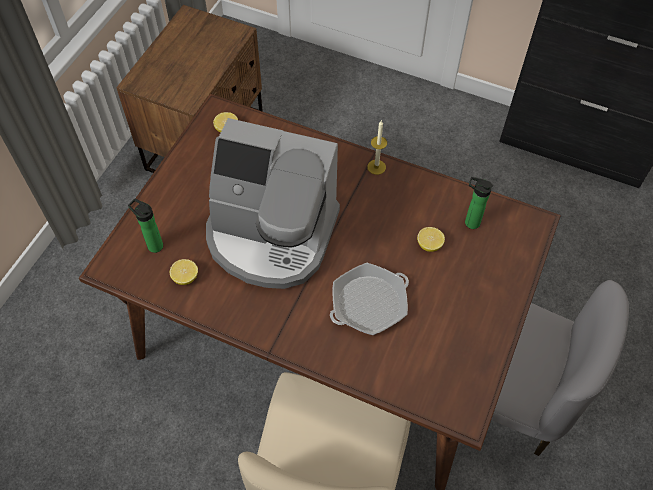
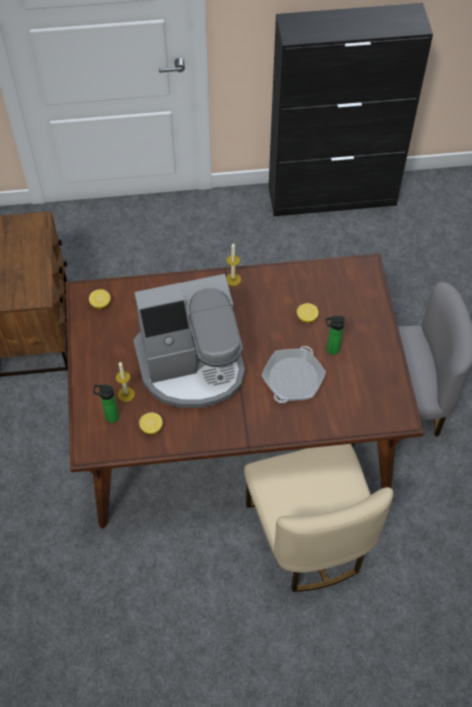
camera: 30 degrees left, 0 degrees up
bottle [465,177,493,229] -> bottle moved to [325,316,345,355]
none -> candle [116,362,135,402]

